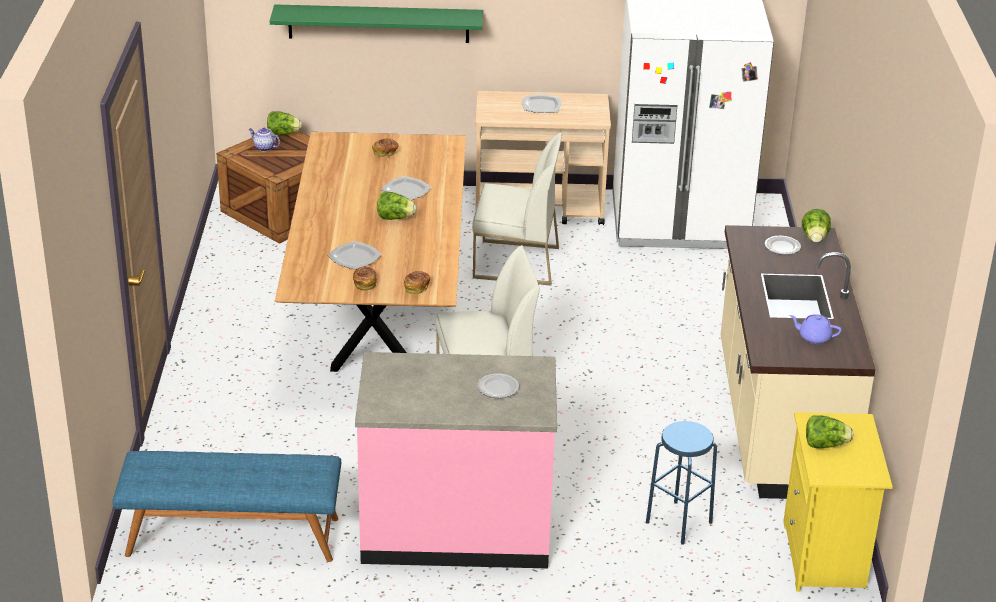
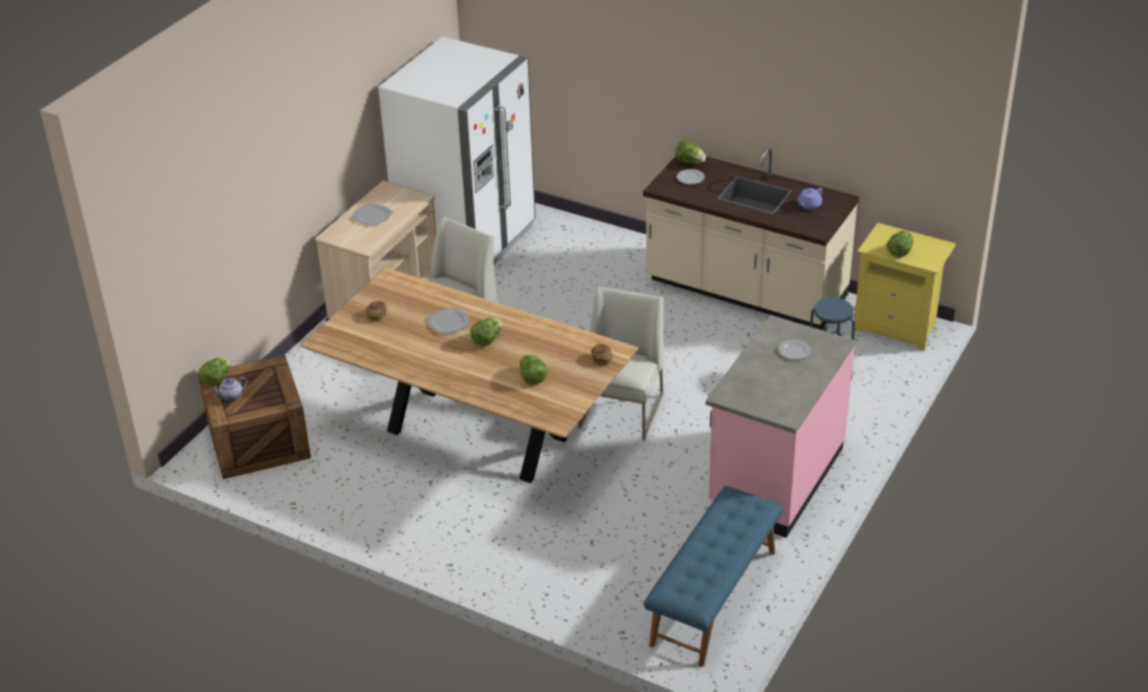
camera: 60 degrees left, 5 degrees up
green shelf [270,4,483,43] -> none
plate [328,241,382,270] -> lettuce [520,354,547,385]
bread [353,267,377,291] -> none

